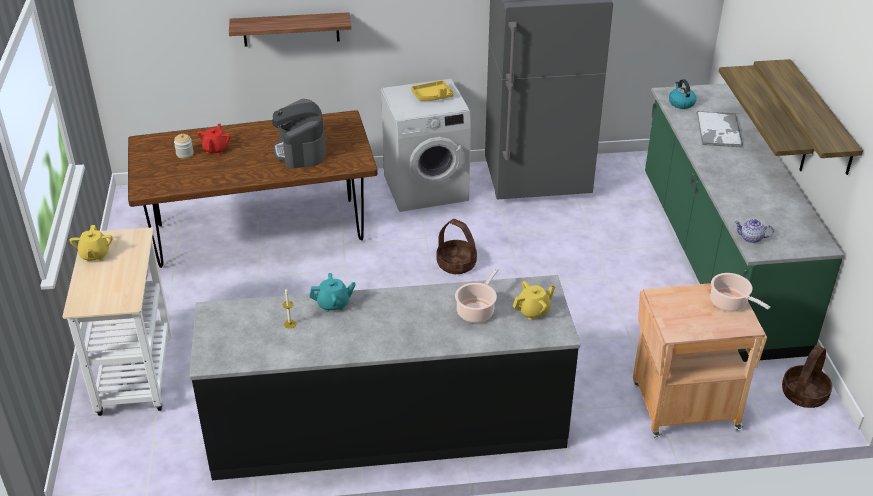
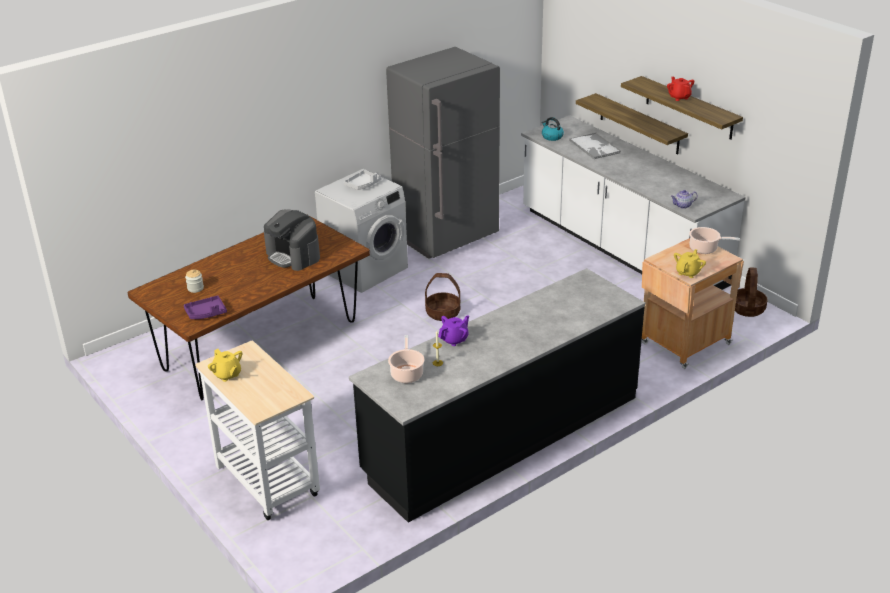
camera: 30 degrees left, 5 degrees down
red teapot [197,124,231,154] -> red teapot moved to [667,77,694,101]
shelf [229,12,351,46] -> none
turquoise teapot [309,273,356,312] -> purple teapot [438,315,469,346]
yellow tray [411,80,454,101] -> grey tray [344,170,382,190]
cooking pot [455,268,499,323] -> cooking pot moved to [388,335,425,383]
yellow teapot [513,281,555,320] -> yellow teapot moved to [674,249,706,278]
green counter [645,83,844,362] -> white counter [521,115,746,290]
none -> purple tray [184,295,227,319]

